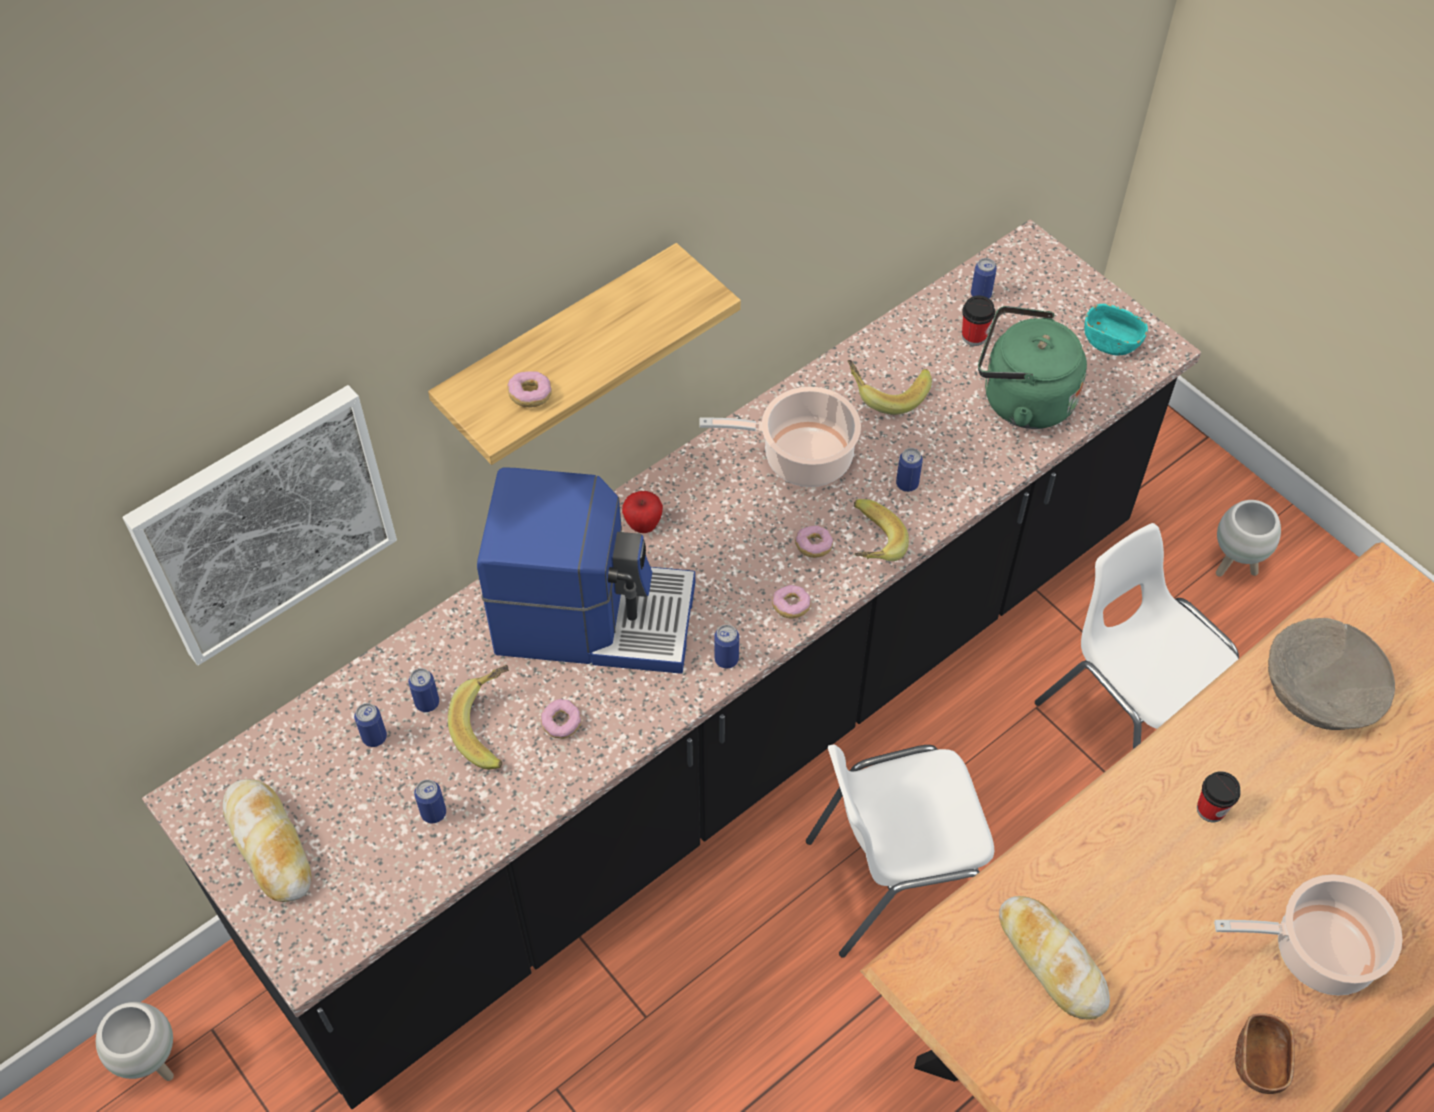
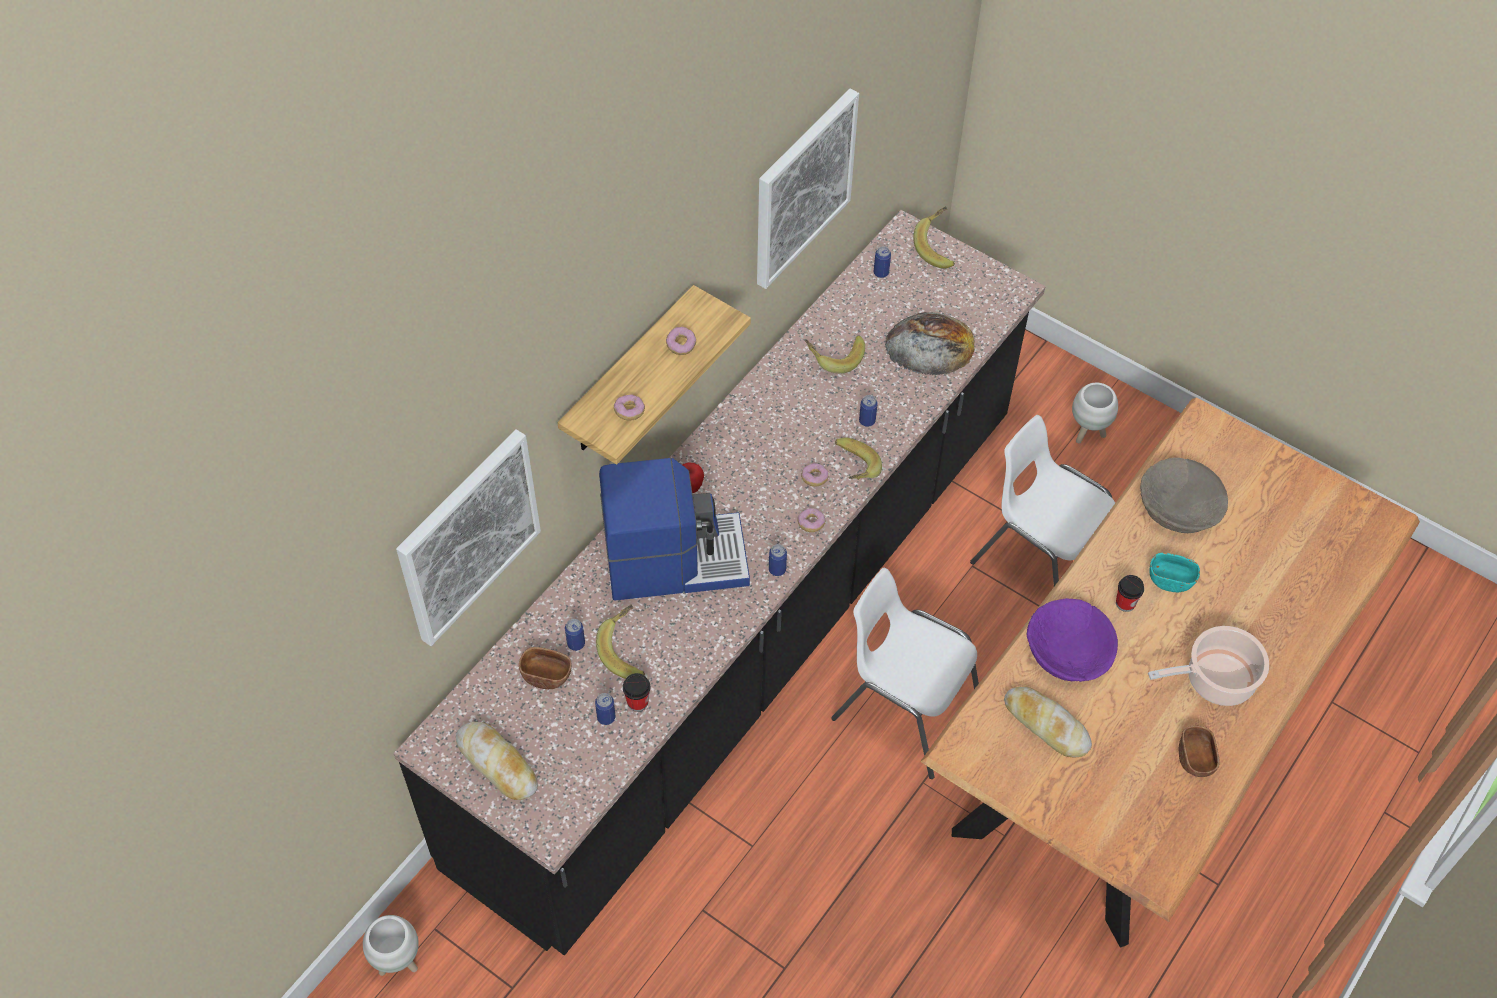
camera: 15 degrees left, 0 degrees up
can [354,703,387,747] -> brown bowl [519,647,572,689]
donut [541,699,582,739] -> donut moved to [666,327,696,355]
cooking pot [699,386,861,487] -> none
white chair [806,745,994,958] -> white chair turned 60 degrees clockwise [831,568,979,779]
cup [962,296,995,346] -> cup moved to [623,673,650,712]
green kettle [978,306,1087,429] -> bread [885,312,975,375]
turquoise bowl [1084,304,1148,356] -> turquoise bowl moved to [1149,553,1200,592]
none -> picture [757,89,859,289]
none -> banana [913,207,955,269]
none -> purple bowl [1027,598,1118,682]

